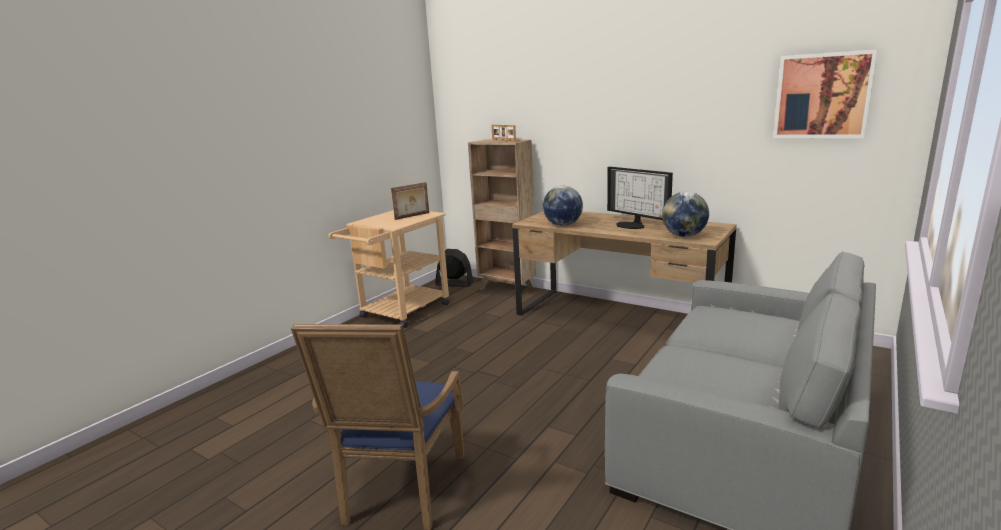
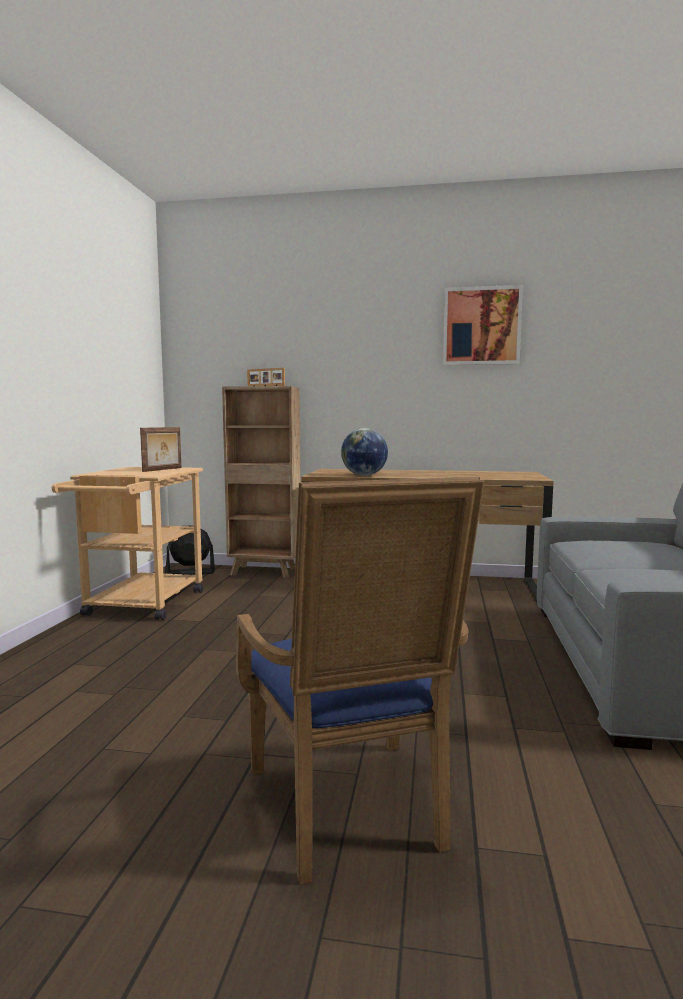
camera: 25 degrees left, 10 degrees down
monitor [607,167,673,229] -> none
globe [662,192,709,237] -> none
picture [773,49,878,139] -> picture moved to [443,285,523,365]

